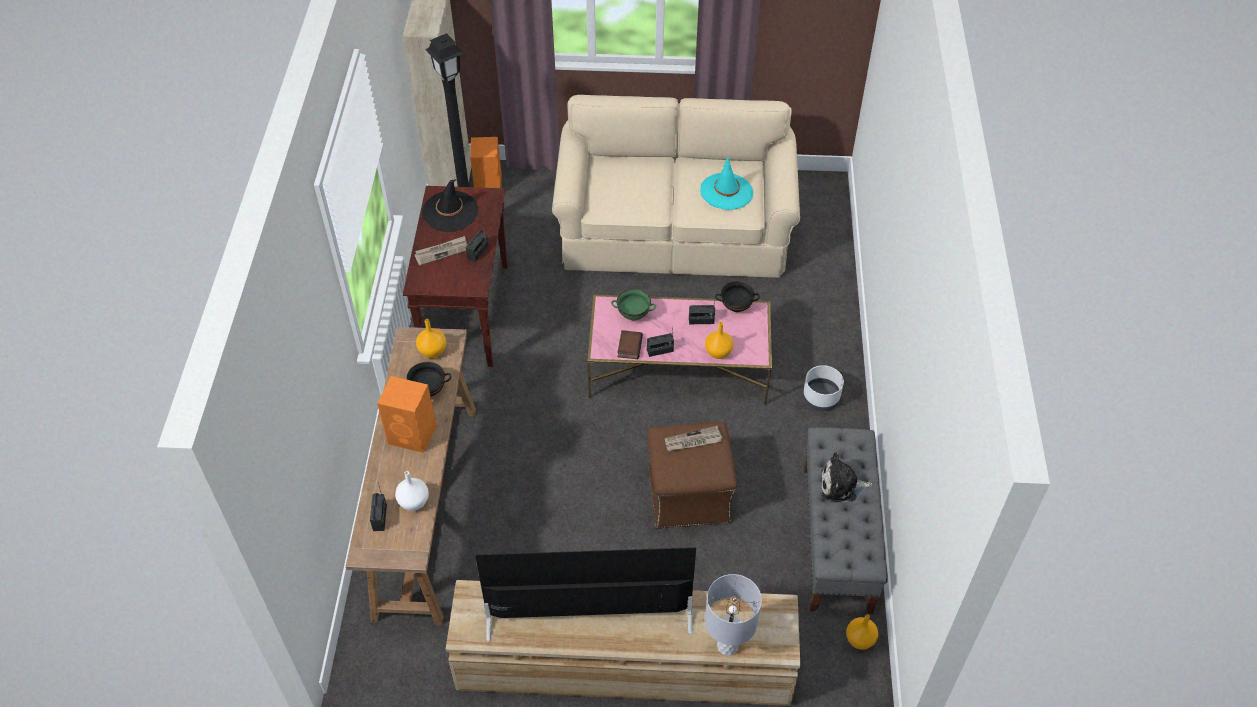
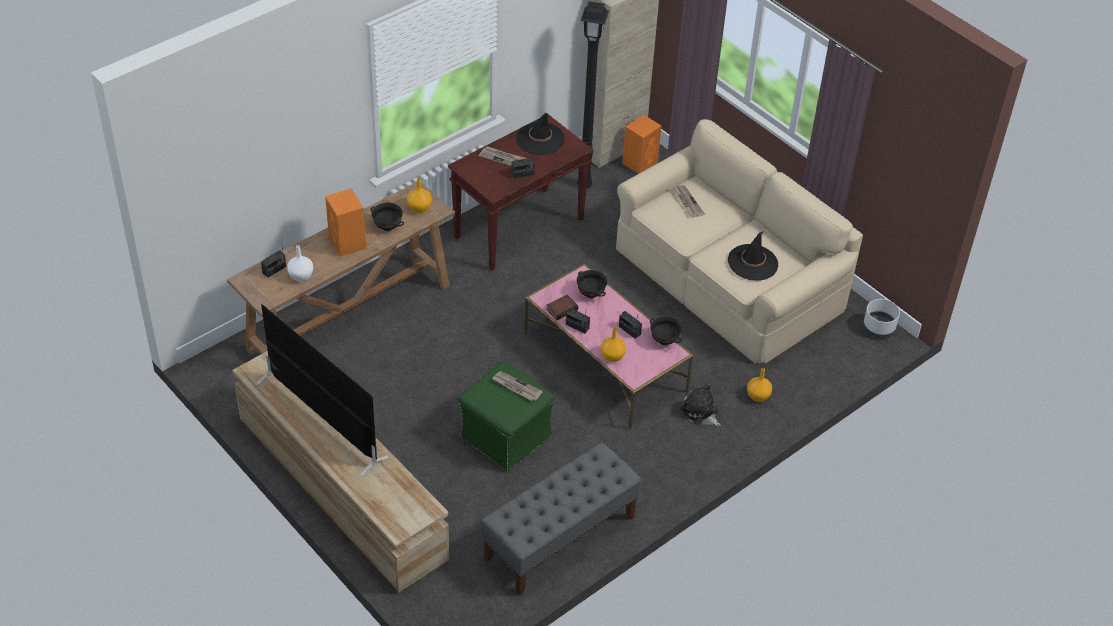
camera: 45 degrees right, 5 degrees down
green bowl [611,289,656,321] -> black bowl [577,270,607,298]
brown ottoman [647,422,737,528] -> green ottoman [458,361,555,472]
turquoise hat [700,156,753,210] -> black hat [728,231,778,281]
grey table lamp [705,574,762,656] -> none
white planter [803,365,844,411] -> white planter moved to [863,299,900,339]
plush toy [821,452,872,503] -> plush toy moved to [680,384,721,426]
orange vase [846,614,878,650] -> orange vase moved to [747,368,772,402]
none -> newspaper [672,185,705,218]

